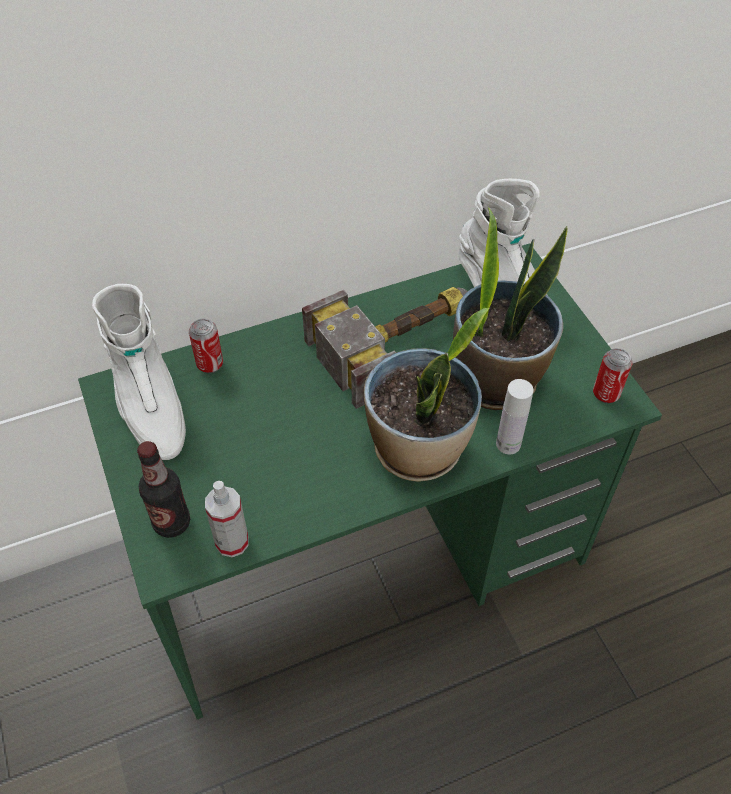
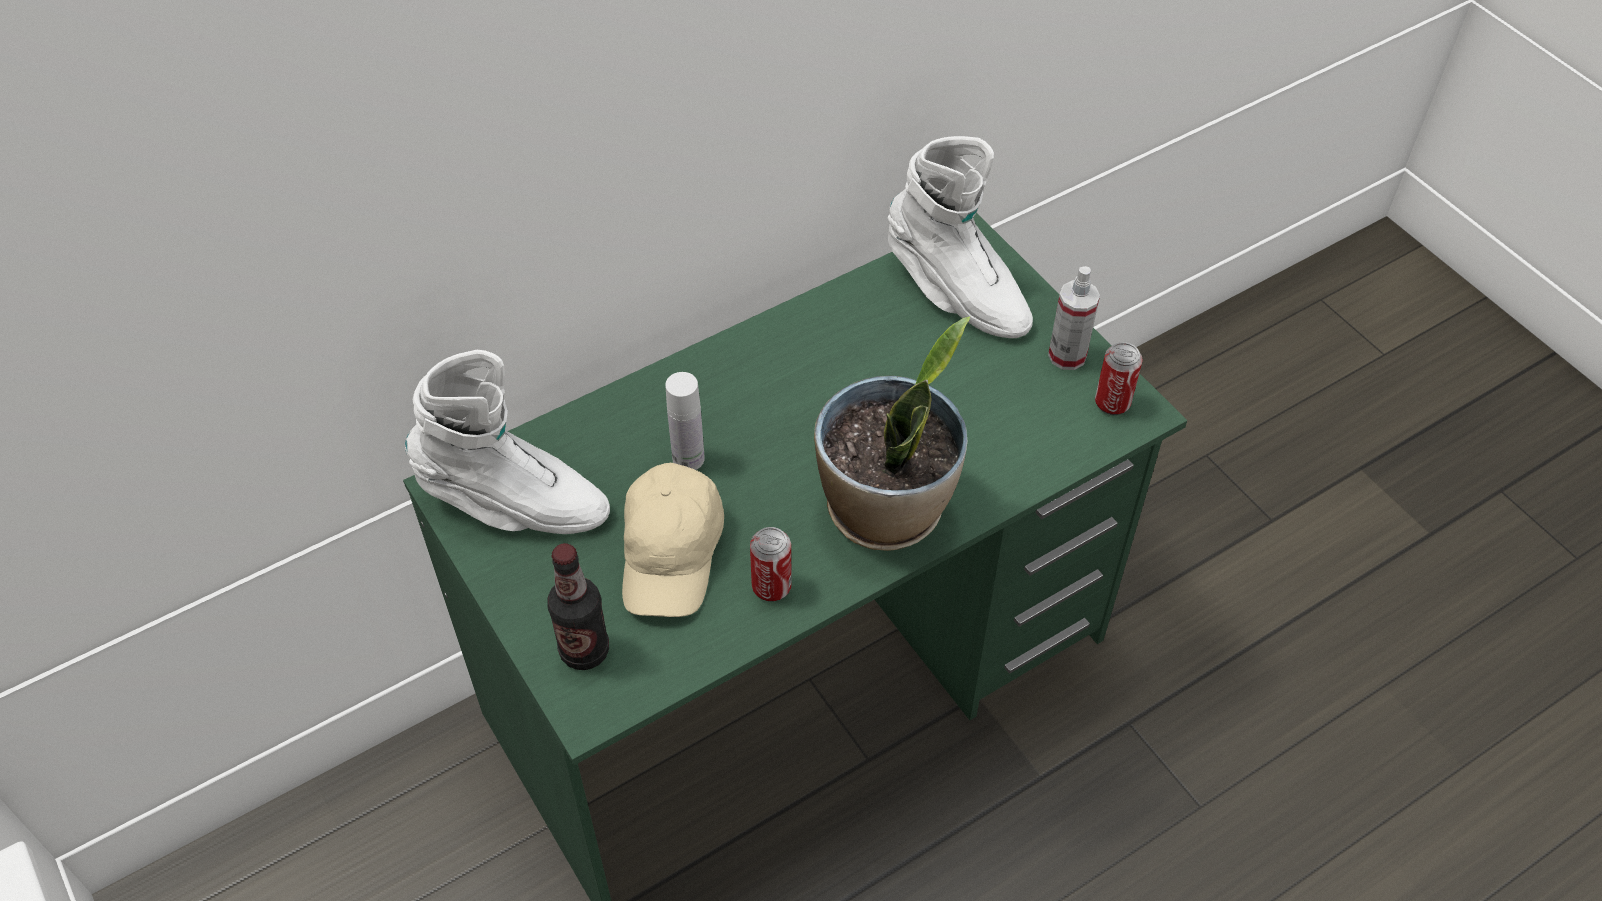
camera: 10 degrees left, 0 degrees up
white boot [92,284,186,460] -> white boot turned 45 degrees counterclockwise [405,350,610,534]
can [189,318,223,373] -> can moved to [750,527,792,602]
spray bottle [205,481,248,557] -> spray bottle moved to [1048,266,1100,370]
hammer [302,287,468,409] -> none
potted plant [453,207,568,410] -> none
white bottle [496,379,533,454] -> white bottle moved to [665,372,705,470]
none -> beige cap [622,463,724,617]

